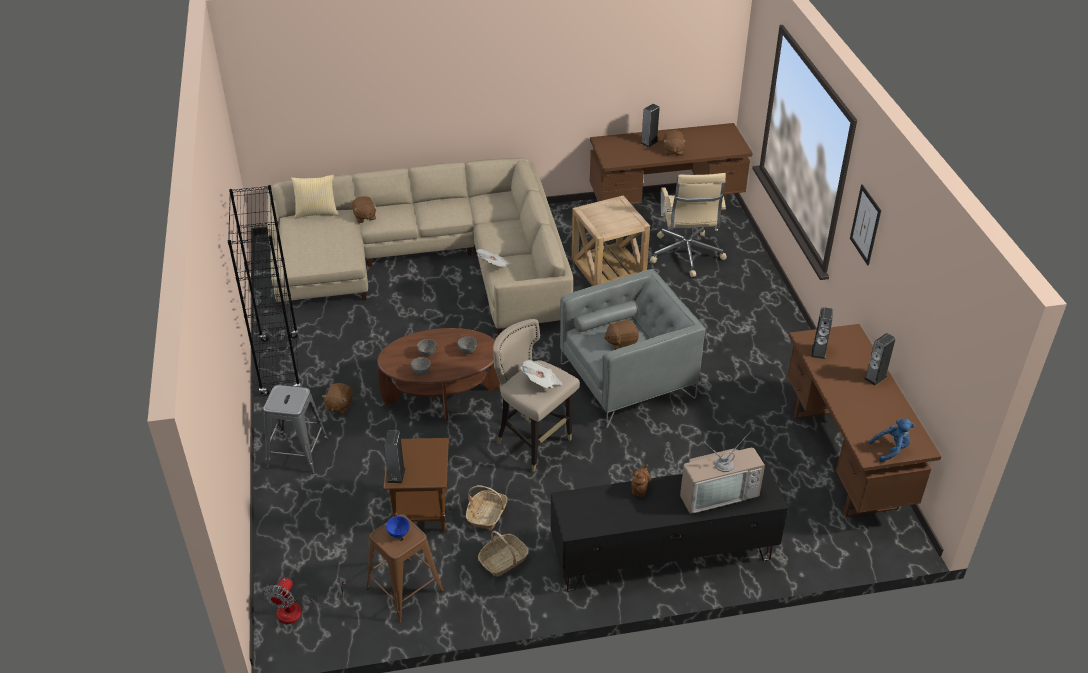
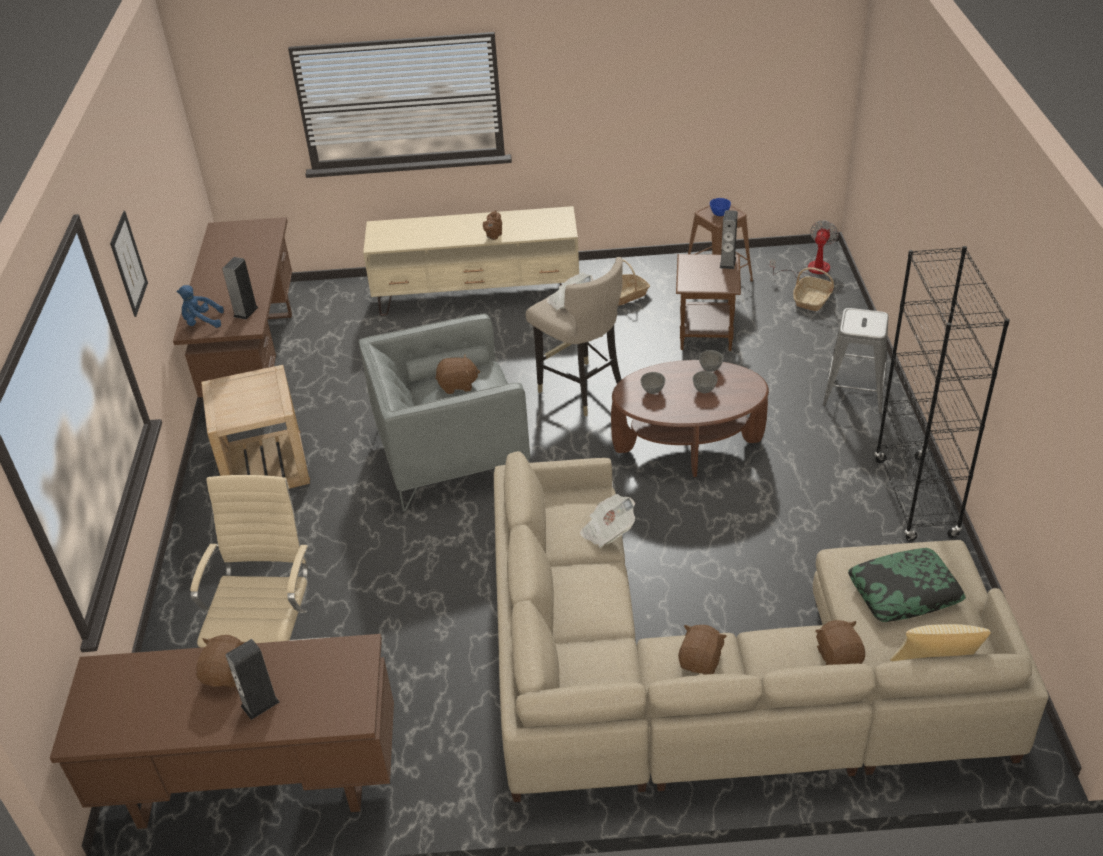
camera: 170 degrees left, 0 degrees up
brown plush toy [322,383,353,414] -> brown plush toy moved to [678,625,727,675]
basket [466,485,508,531] -> basket moved to [793,267,834,311]
black tv stand [551,462,788,592] -> beige tv stand [363,206,579,316]
beige side table [572,195,650,286] -> beige side table moved to [201,365,310,488]
television [680,431,765,514] -> none
speaker [864,333,896,386] -> none
blue plush toy [869,419,915,462] -> blue plush toy moved to [176,285,224,328]
none -> pillow [848,548,966,622]

